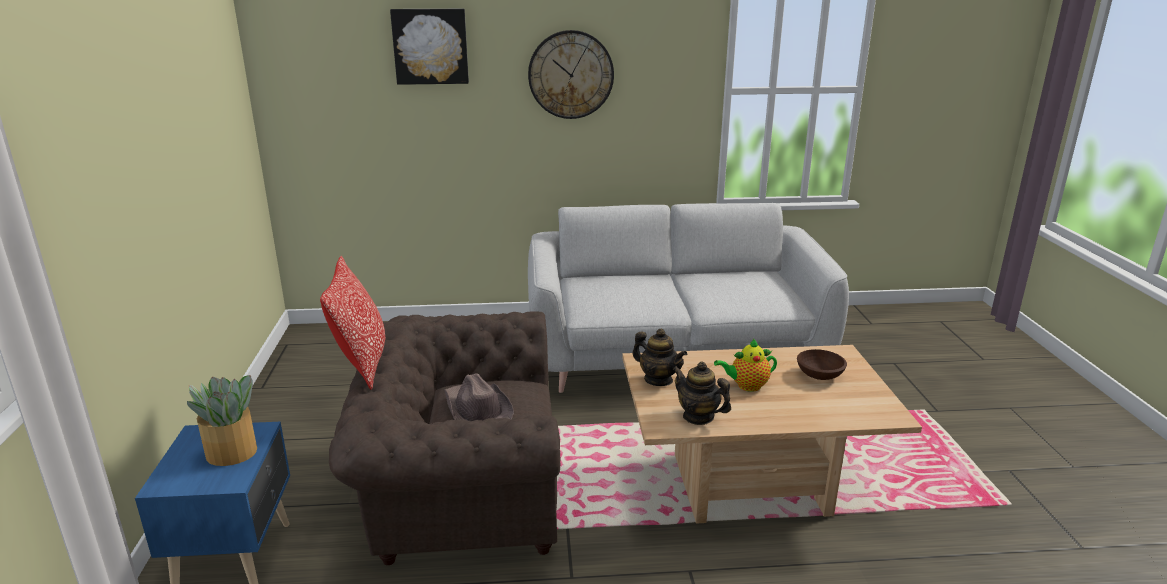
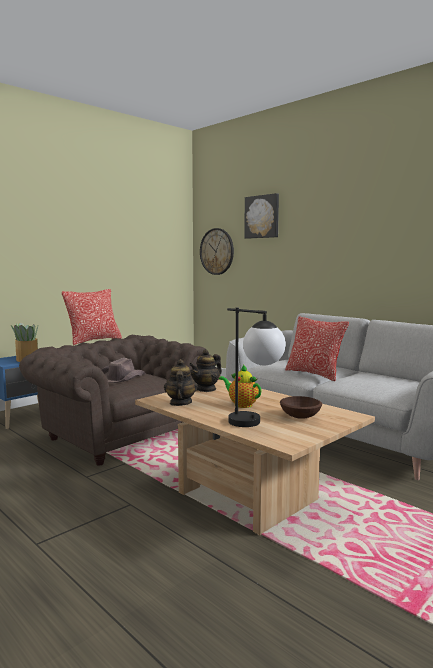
camera: 50 degrees right, 15 degrees down
wall clock [528,30,614,119] -> wall clock moved to [200,228,234,275]
teapot [632,329,687,386] -> teapot turned 45 degrees clockwise [189,349,222,392]
none -> table lamp [227,308,286,427]
none -> pillow [285,316,349,381]

